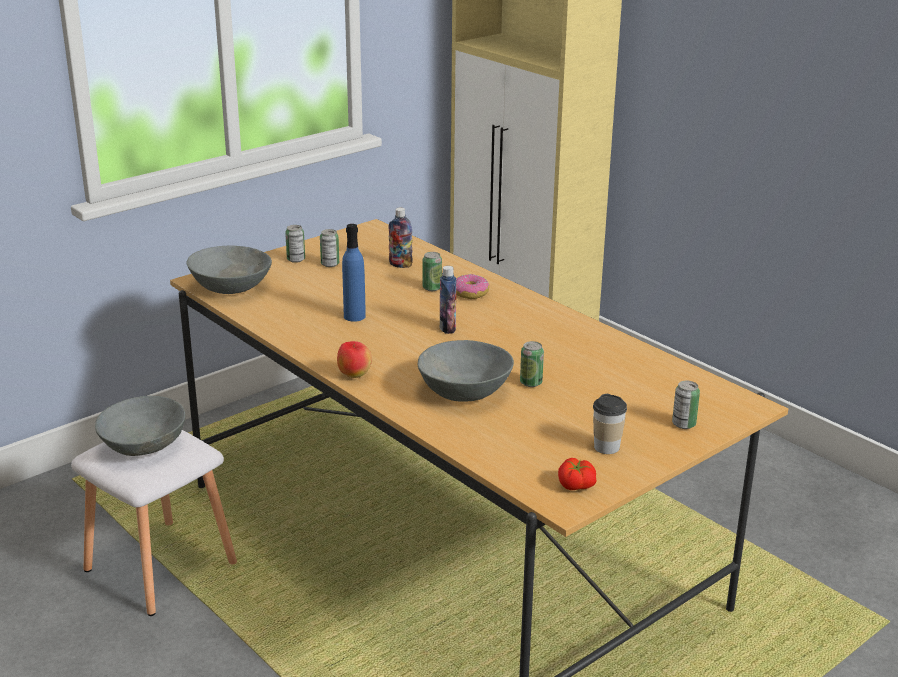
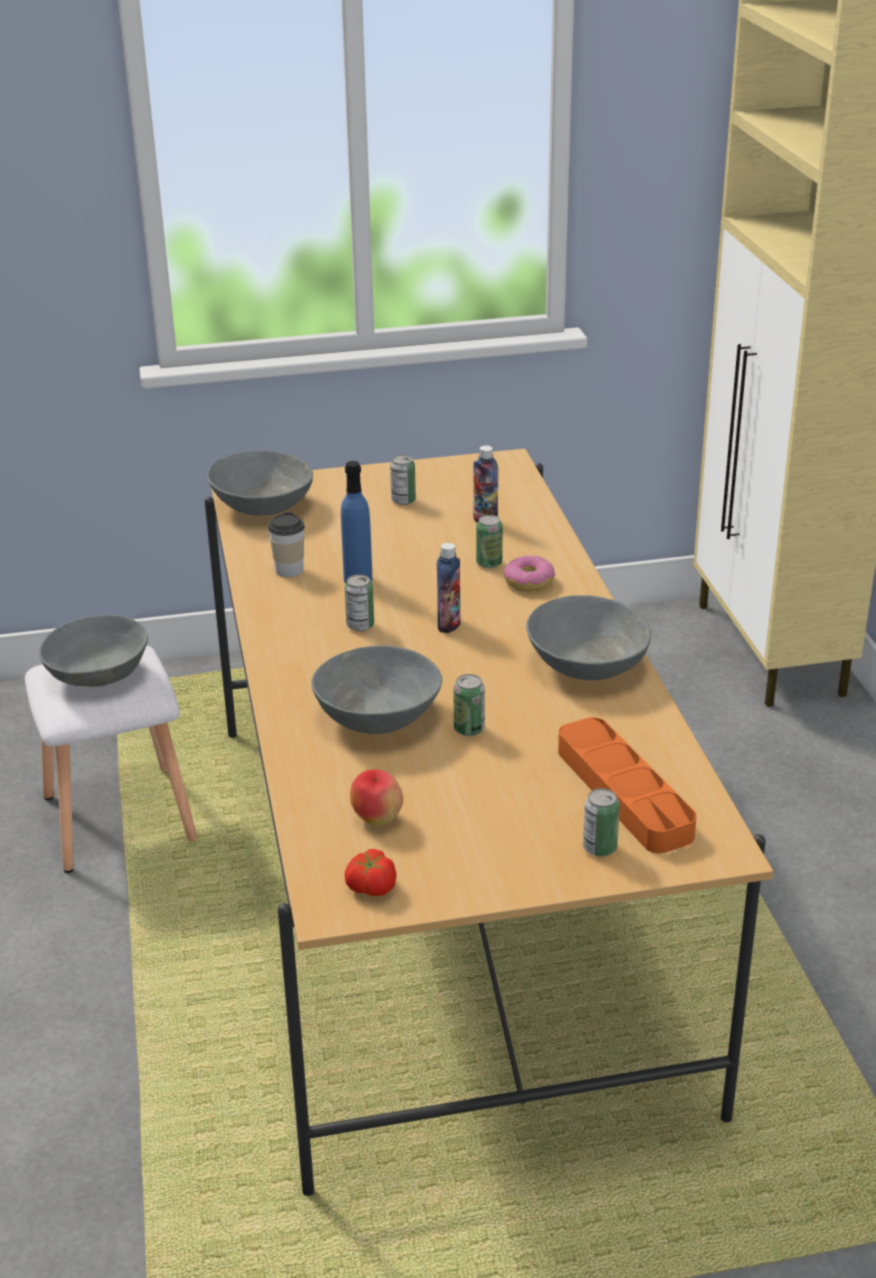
camera: 30 degrees right, 5 degrees up
can [285,225,305,263] -> can moved to [345,574,374,631]
apple [337,341,372,378] -> apple moved to [350,770,403,826]
cup [593,394,627,454] -> cup moved to [268,512,304,577]
none -> grey bowl [526,595,651,680]
none -> orange tray [558,717,697,853]

